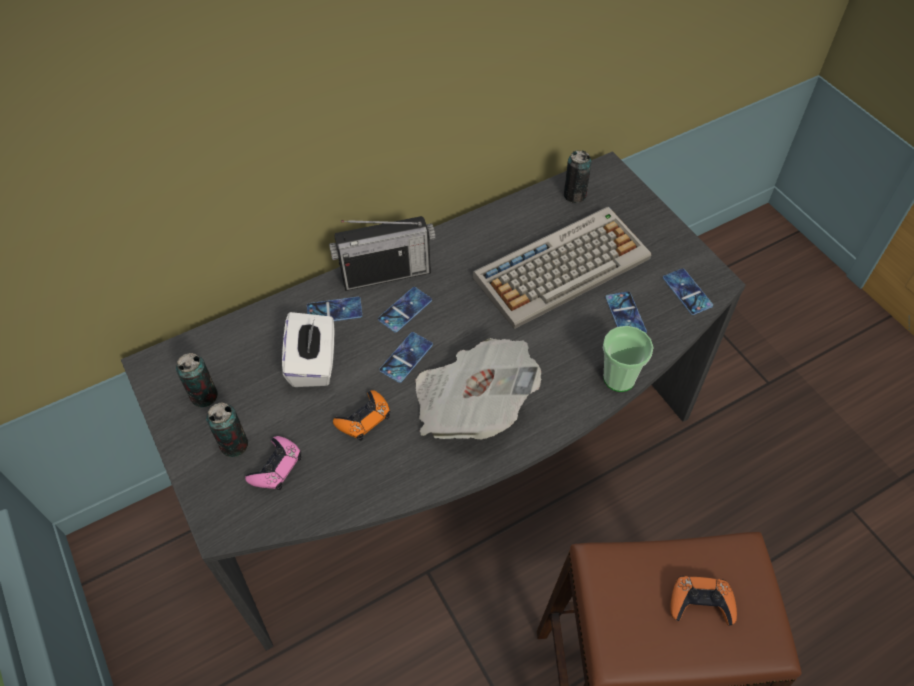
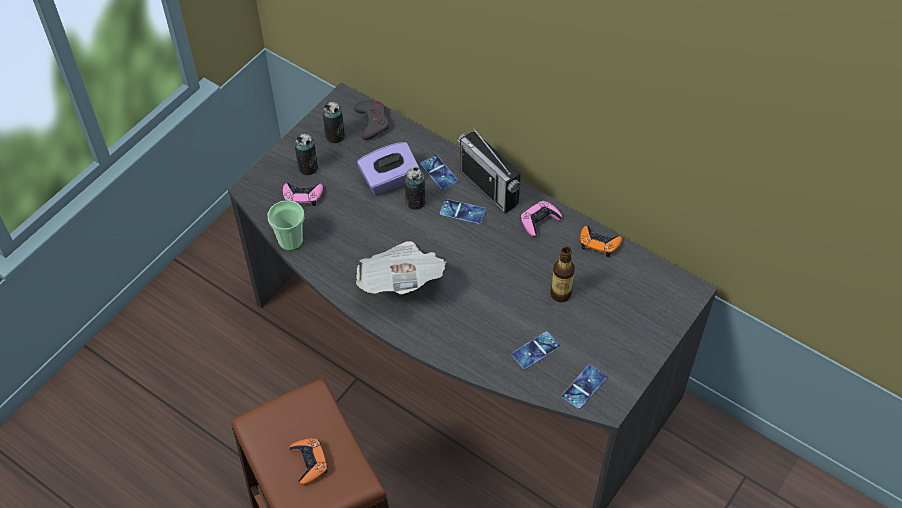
camera: 65 degrees right, 0 degrees up
white tissue box [282,312,334,387] -> purple tissue box [357,142,419,196]
orange game controller [333,390,390,441] -> orange game controller moved to [580,226,622,257]
phone [379,332,433,383] -> none
keyboard [473,207,651,329] -> bottle [550,247,575,302]
can [564,150,592,203] -> can moved to [405,167,426,210]
cup [603,326,654,392] -> cup moved to [268,200,304,251]
none -> grey game controller [354,101,389,140]
none -> pink game controller [520,201,562,237]

